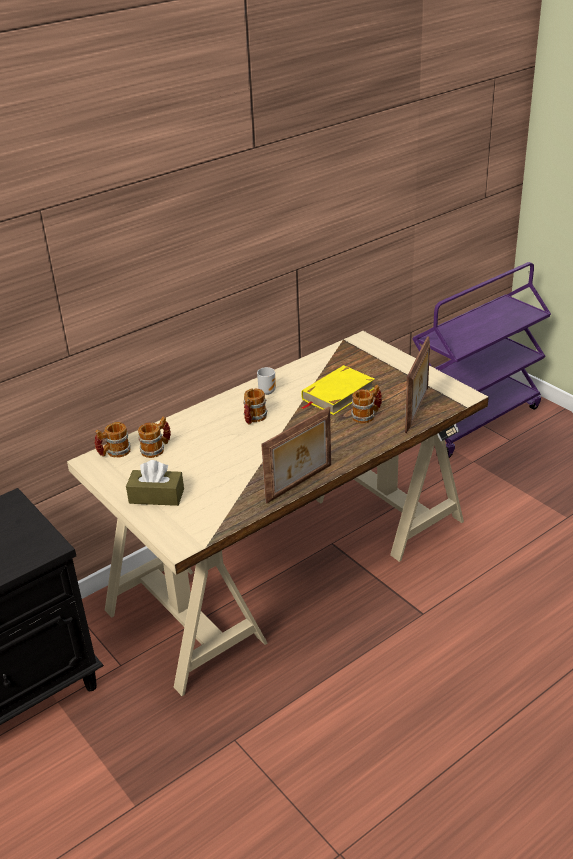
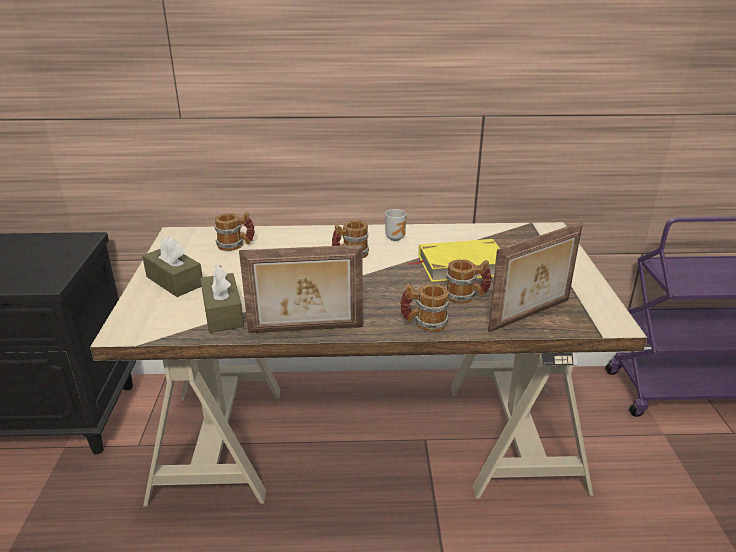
camera: 35 degrees right, 5 degrees down
mug [95,422,131,458] -> mug moved to [400,284,450,332]
none -> brown tissue box [200,265,244,333]

